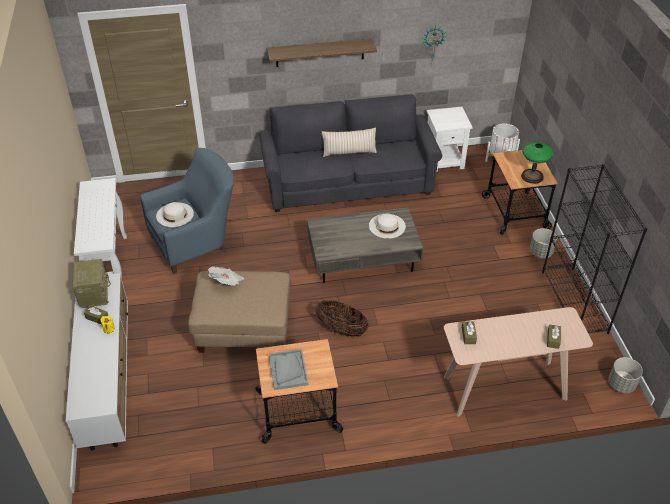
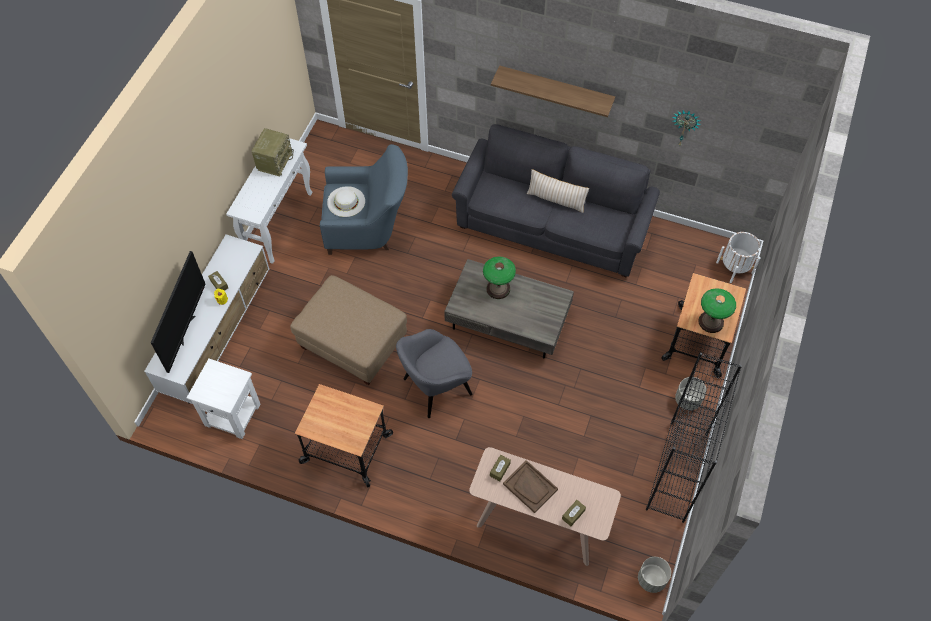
camera: 30 degrees right, 15 degrees up
radio [72,259,111,308] -> radio moved to [251,128,294,176]
newspaper [208,266,244,286] -> none
grey tray [269,349,309,390] -> none
basket [315,300,369,337] -> grey armchair [396,329,472,418]
white hat [369,214,406,239] -> none
white side table [427,107,473,172] -> white side table moved to [187,359,260,439]
none -> television [151,251,206,373]
none -> table lamp [483,256,516,299]
none -> brown tray [503,460,558,513]

